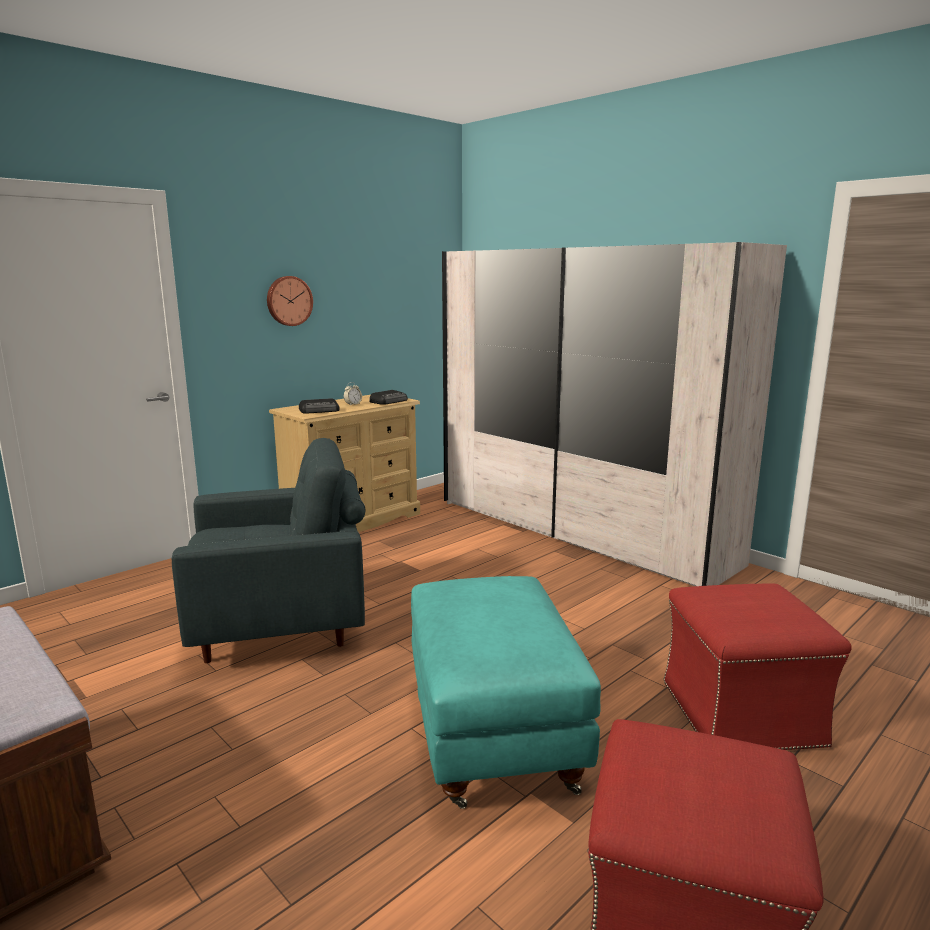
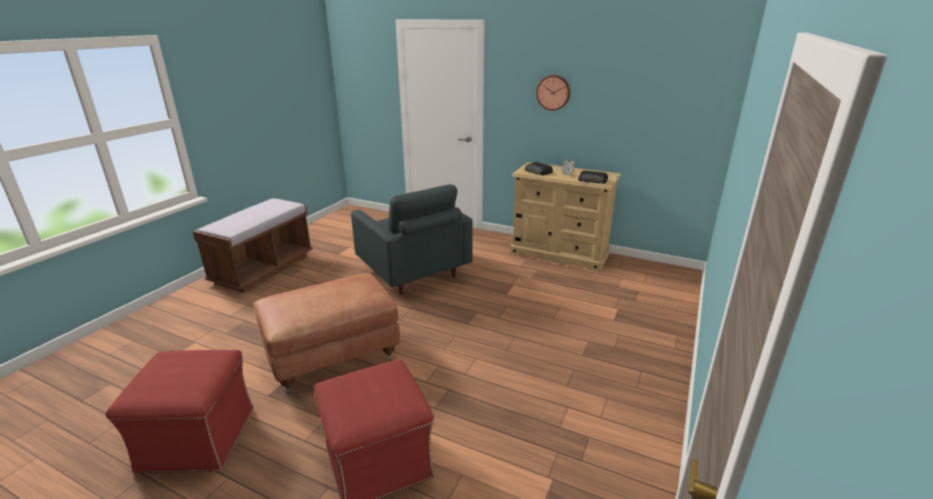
camera: 70 degrees right, 10 degrees up
turquoise ottoman [411,576,601,809] -> brown ottoman [255,273,400,394]
white wardrobe [442,242,787,586] -> none

